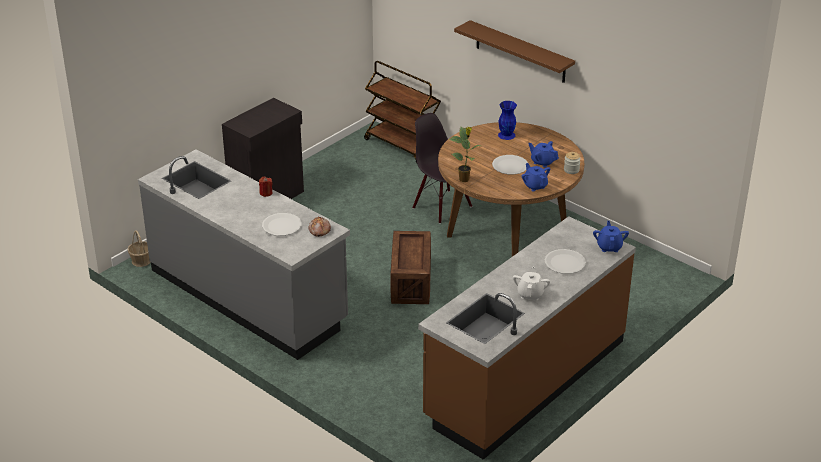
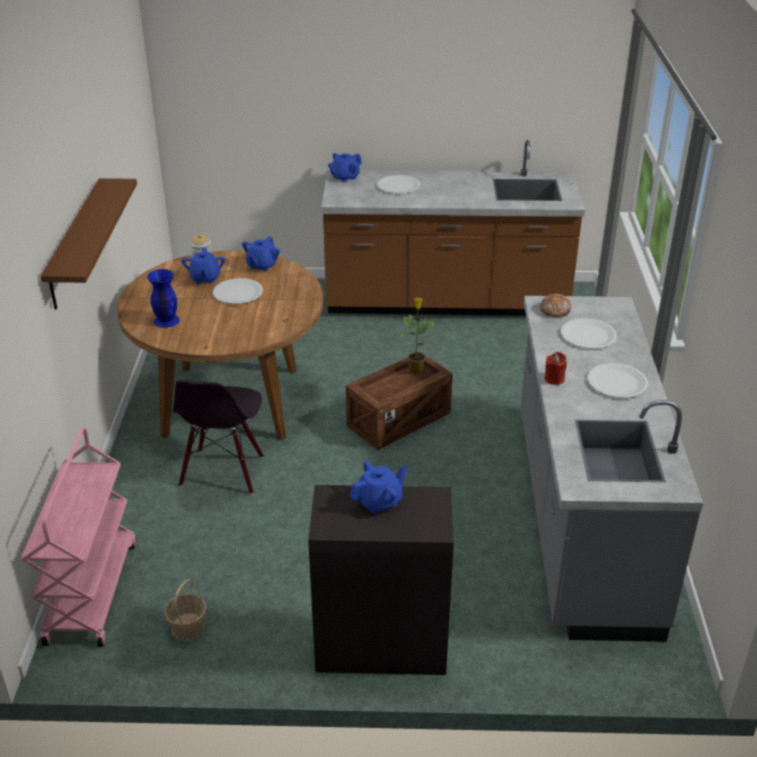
camera: 130 degrees left, 0 degrees up
basket [128,230,151,267] -> basket moved to [164,579,207,641]
brown cart [364,61,441,163] -> pink cart [21,427,135,647]
potted plant [449,127,480,182] -> potted plant moved to [401,297,434,375]
white teapot [513,267,550,300] -> none
none -> blue teapot [350,460,408,514]
none -> white plate [588,363,648,398]

